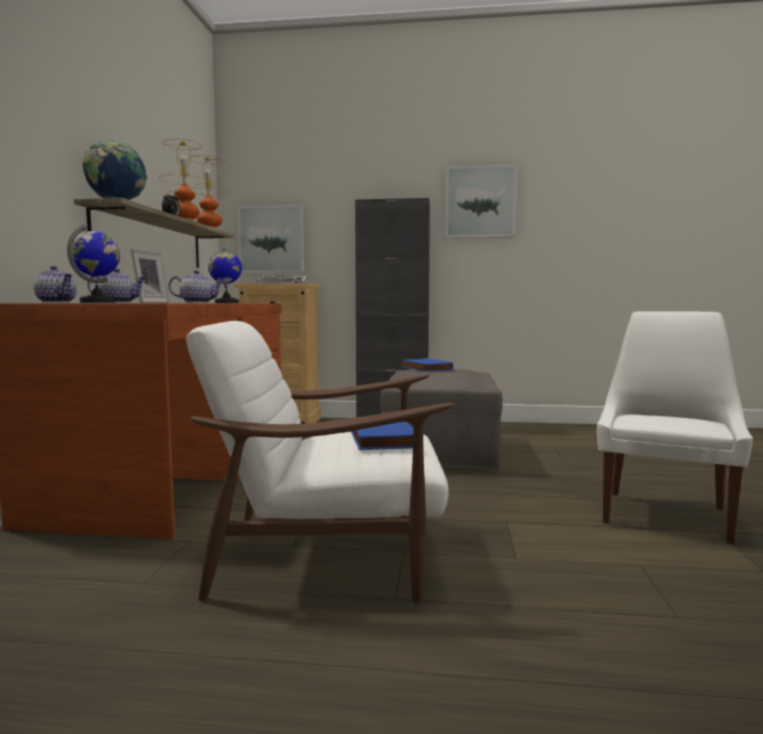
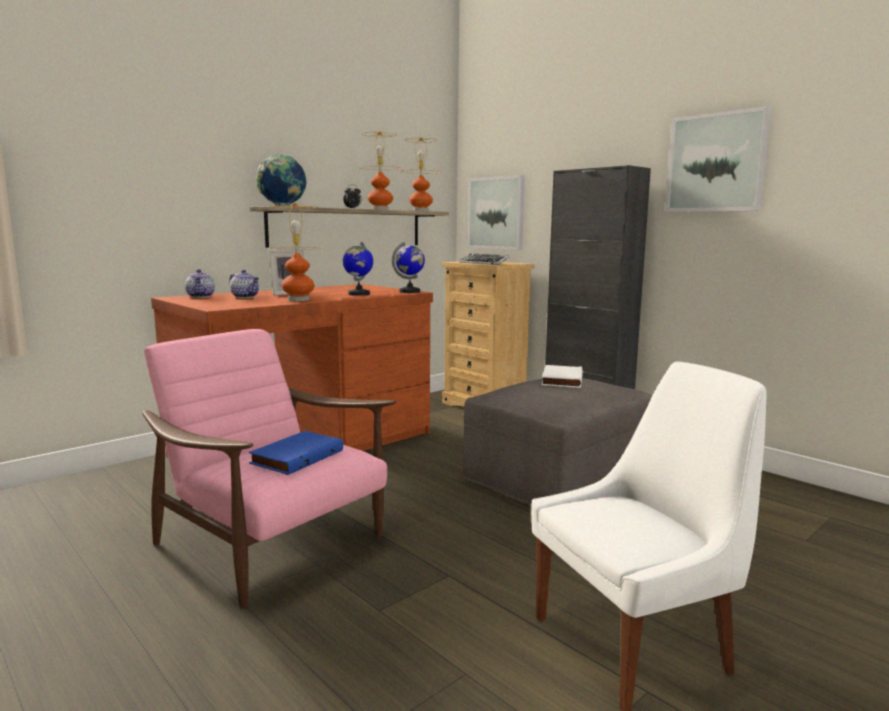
camera: 40 degrees right, 5 degrees up
globe [67,224,120,303] -> globe moved to [392,242,425,293]
teapot [169,270,224,303] -> table lamp [268,203,324,301]
white armchair [186,321,454,603] -> pink armchair [142,329,397,608]
blue book [401,358,453,372] -> white book [541,365,583,388]

